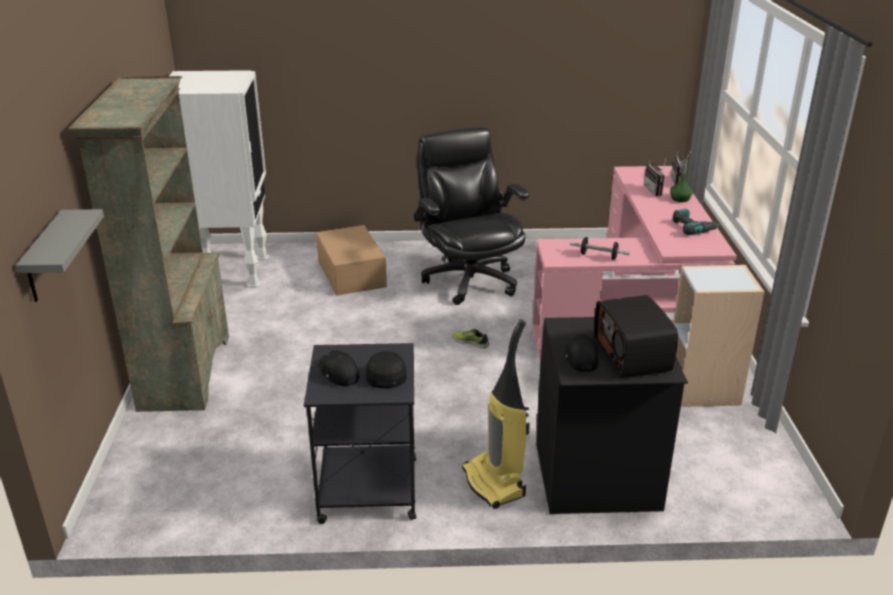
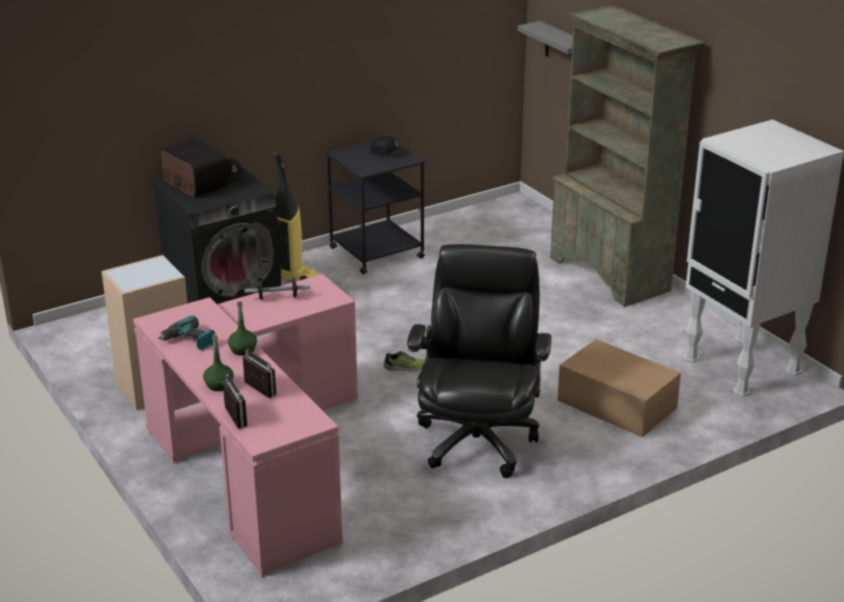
camera: 150 degrees right, 0 degrees up
black cap [366,351,407,388] -> none
black office chair [414,127,529,305] -> black office chair turned 120 degrees counterclockwise [407,244,551,478]
none -> green bottle [228,301,257,356]

